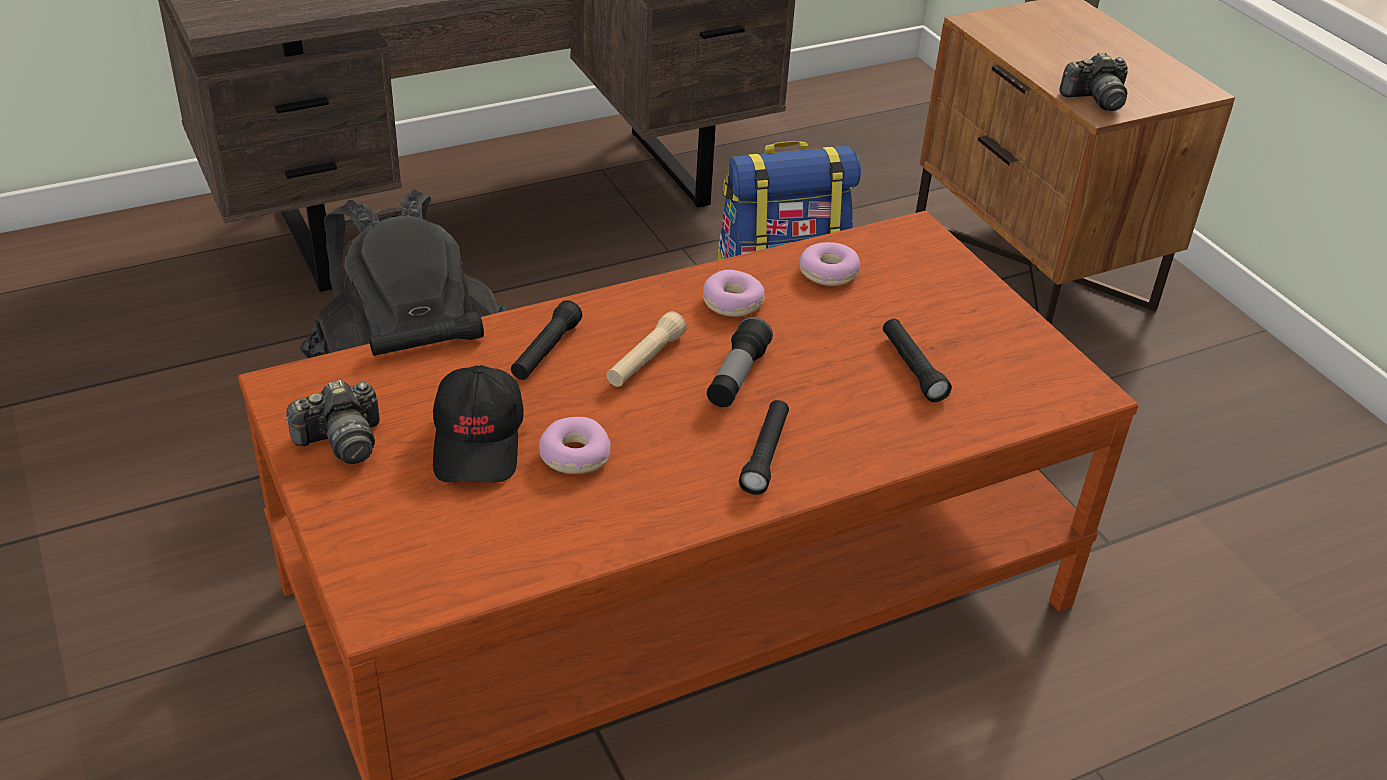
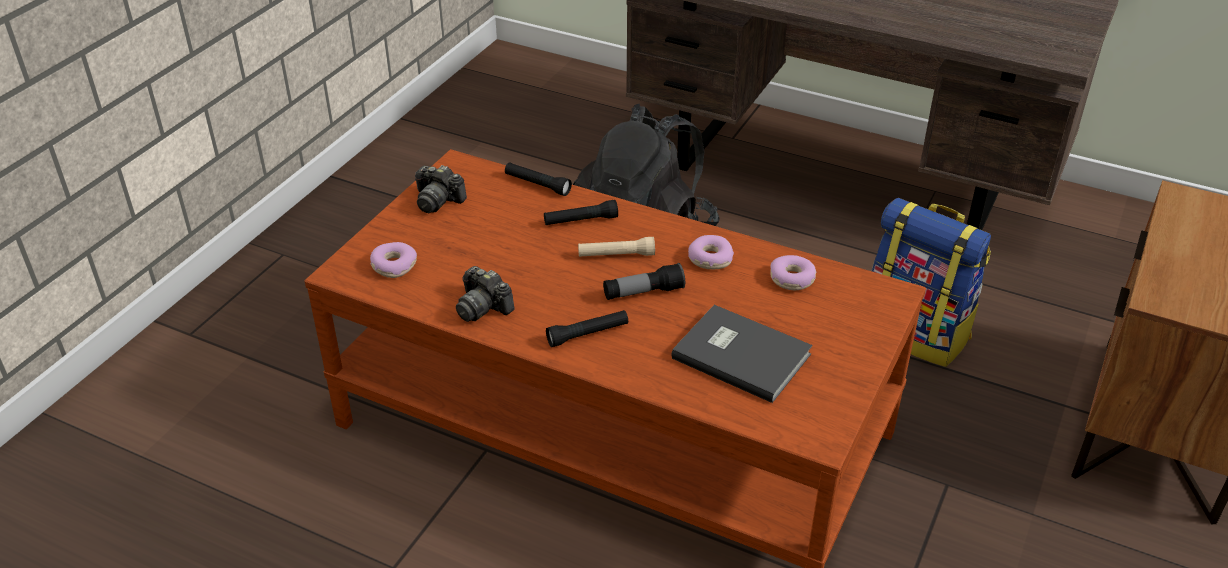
camera: 55 degrees right, 0 degrees up
black cap [433,365,524,482] -> none
donut [539,417,611,474] -> donut moved to [370,242,417,278]
black flashlight [883,319,952,402] -> grey book [671,305,812,403]
camera [1060,52,1128,111] -> camera moved to [456,266,515,322]

